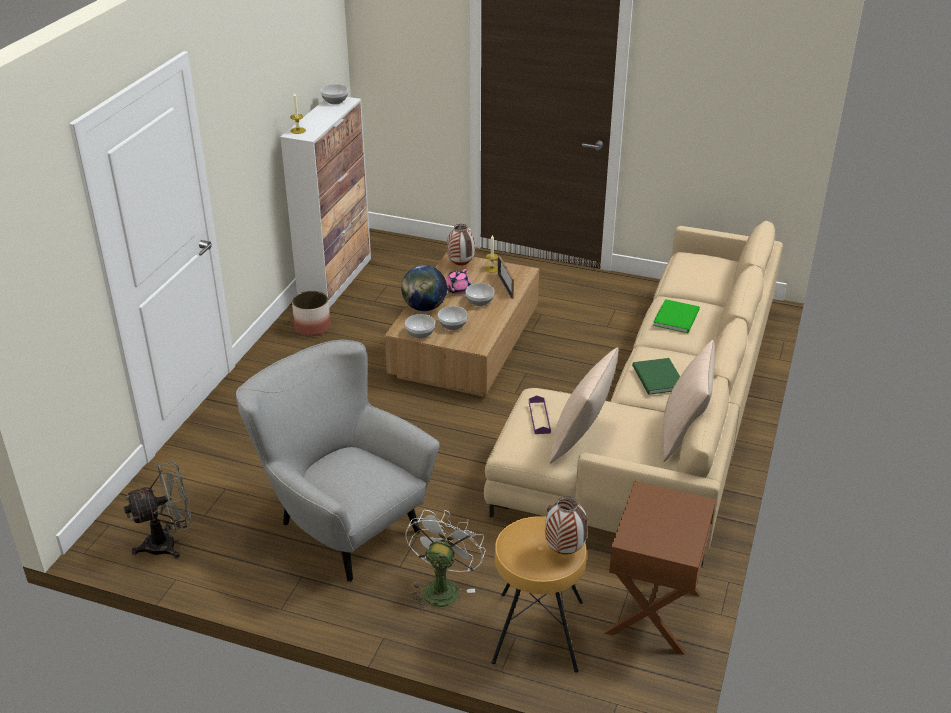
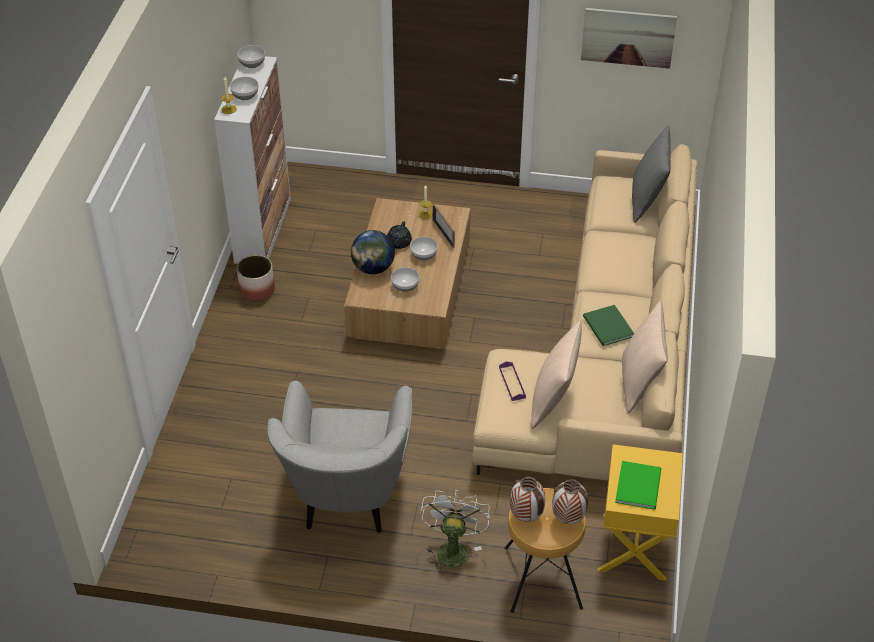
camera: 10 degrees left, 10 degrees up
grey fan [124,462,193,559] -> none
grey armchair [236,340,440,582] -> grey armchair turned 120 degrees counterclockwise [267,381,412,533]
bowl [405,314,435,339] -> bowl moved to [230,77,258,100]
pink teapot [446,269,471,294] -> black teapot [387,221,412,249]
vase [447,224,475,266] -> vase moved to [510,477,545,522]
brown side table [604,481,716,655] -> yellow side table [598,445,683,581]
green book [653,299,700,333] -> green book moved to [615,461,661,510]
none -> picture [581,8,677,69]
none -> grey pillow [632,126,671,223]

